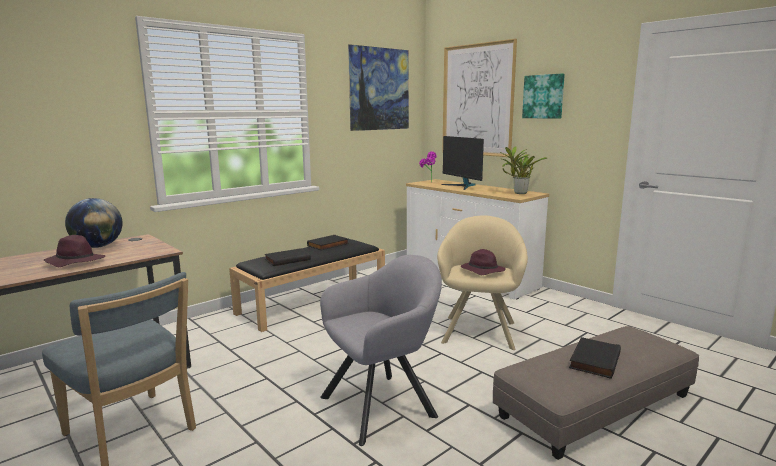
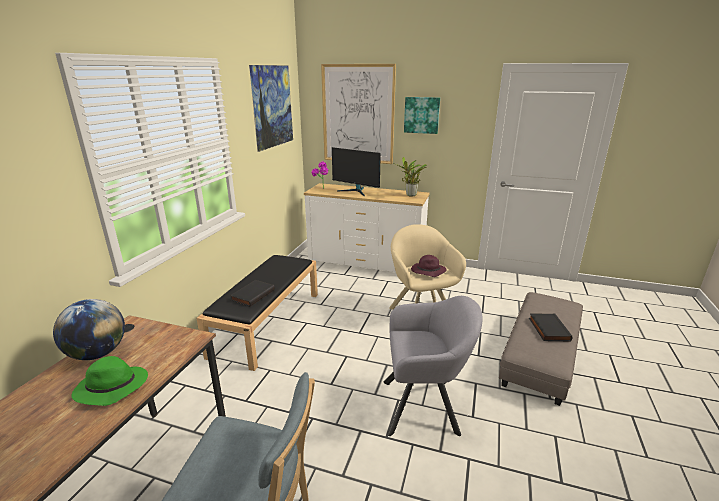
camera: 30 degrees left, 10 degrees up
purple hat [44,235,105,267] -> green hat [71,356,148,406]
black book [307,235,349,250] -> none
grey armchair [320,255,442,446] -> grey armchair turned 60 degrees clockwise [384,296,483,436]

